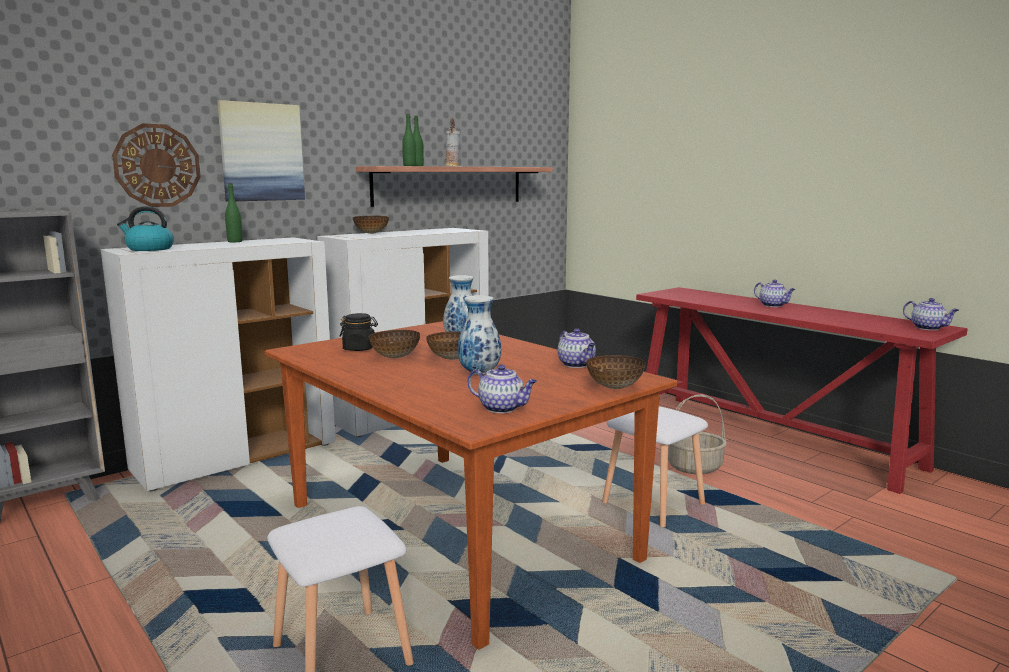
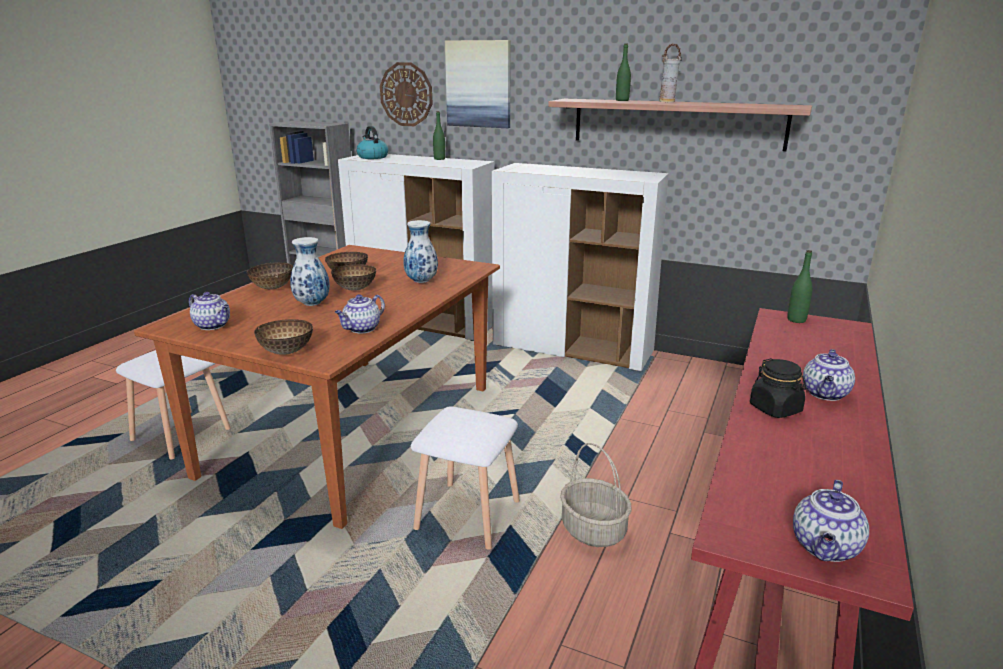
camera: 65 degrees right, 10 degrees up
black jar [340,313,378,351] -> black jar moved to [750,358,807,418]
bowl [352,216,390,234] -> bowl moved to [247,263,293,290]
green bottle [402,114,416,166] -> green bottle moved to [787,250,812,323]
teapot [467,364,537,413] -> teapot turned 60 degrees counterclockwise [189,292,230,330]

